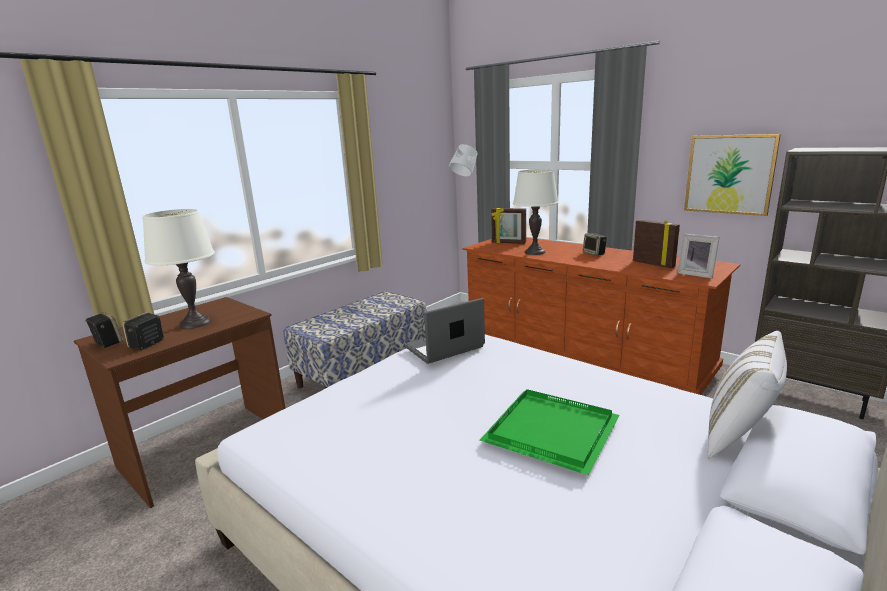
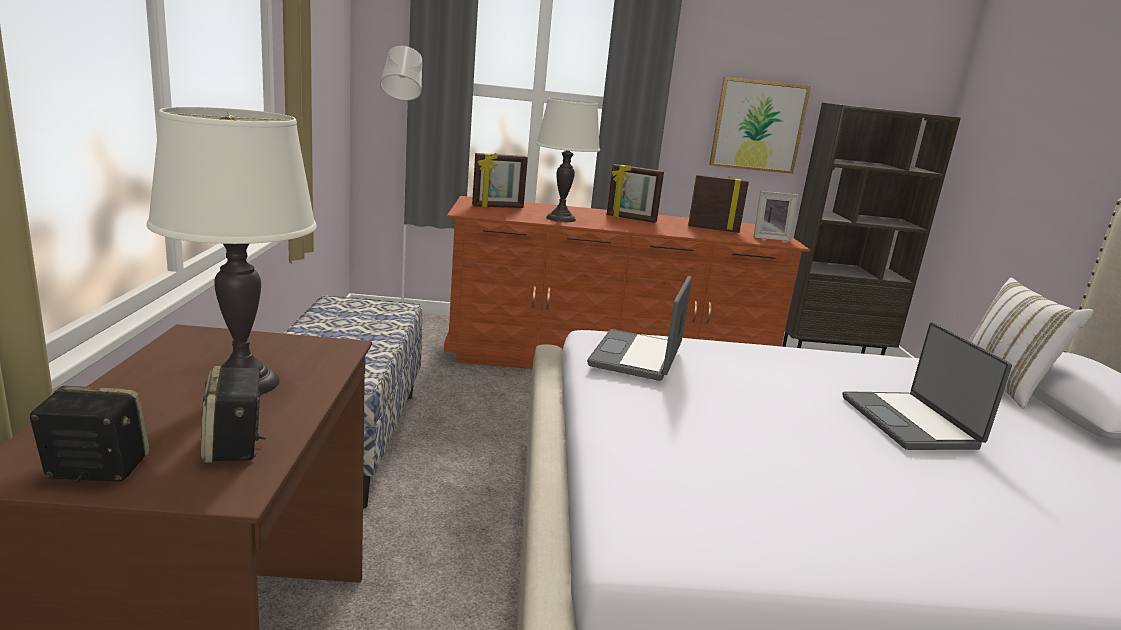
camera: 45 degrees left, 0 degrees up
green tray [480,389,620,475] -> laptop [842,323,1012,450]
speaker [583,233,607,256] -> picture frame [607,164,664,223]

